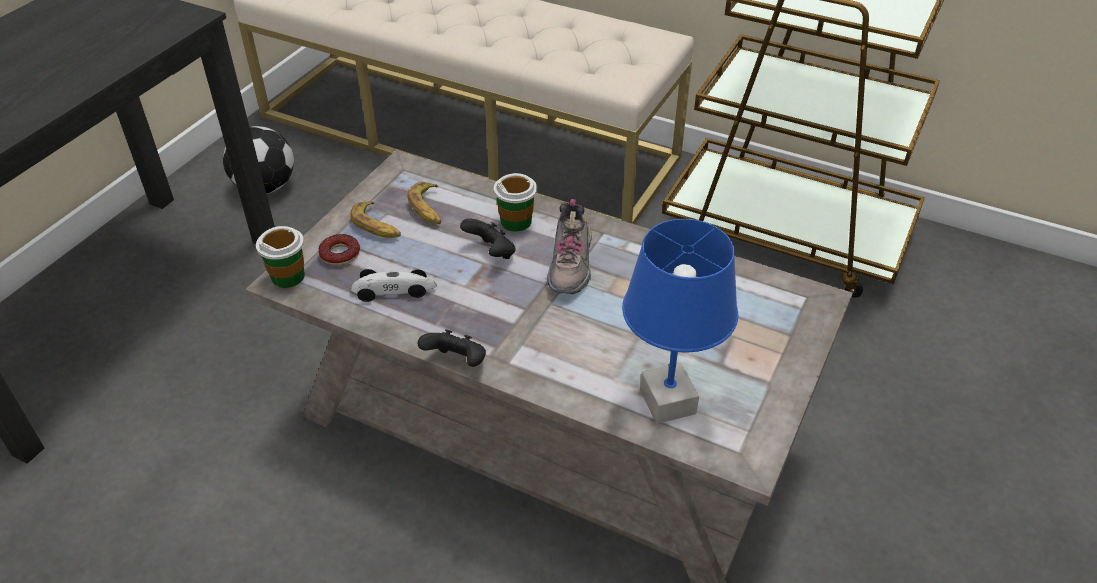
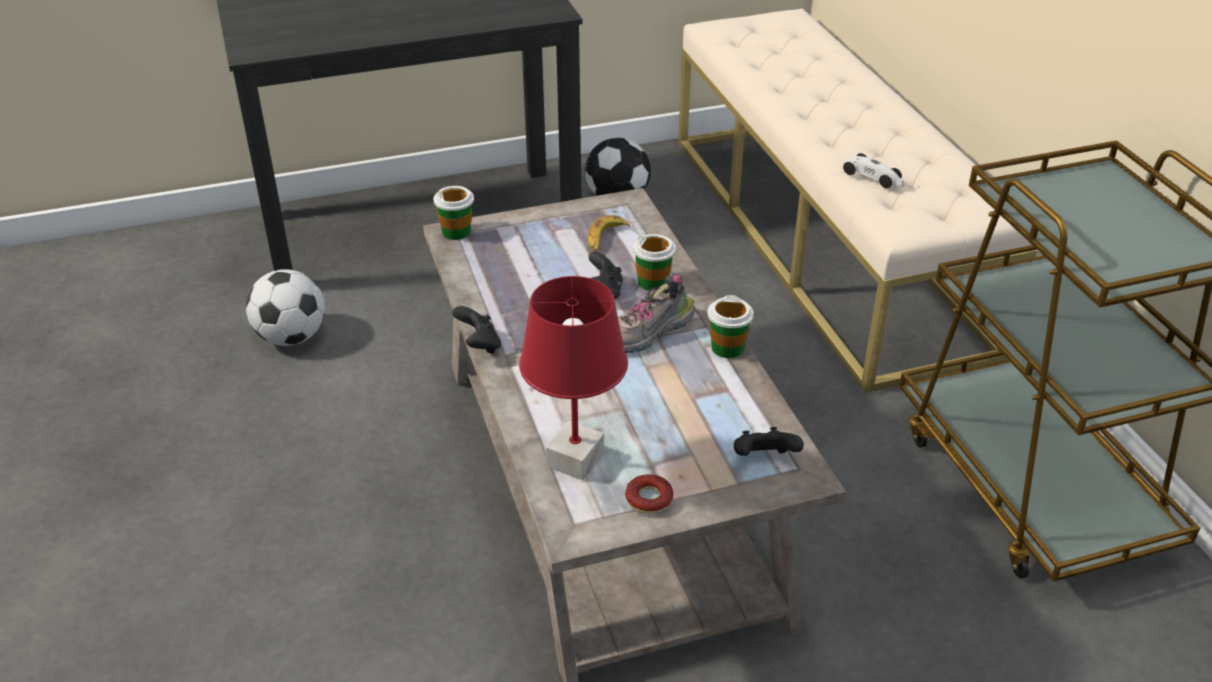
camera: 45 degrees right, 5 degrees down
donut [319,234,360,266] -> donut moved to [625,474,674,514]
banana [350,202,401,238] -> none
toy car [351,269,437,302] -> toy car moved to [843,153,904,188]
blue table lamp [622,219,738,424] -> red table lamp [519,276,628,480]
none -> football [246,269,325,346]
none -> cup [707,295,754,358]
none -> black game controller [734,427,804,456]

